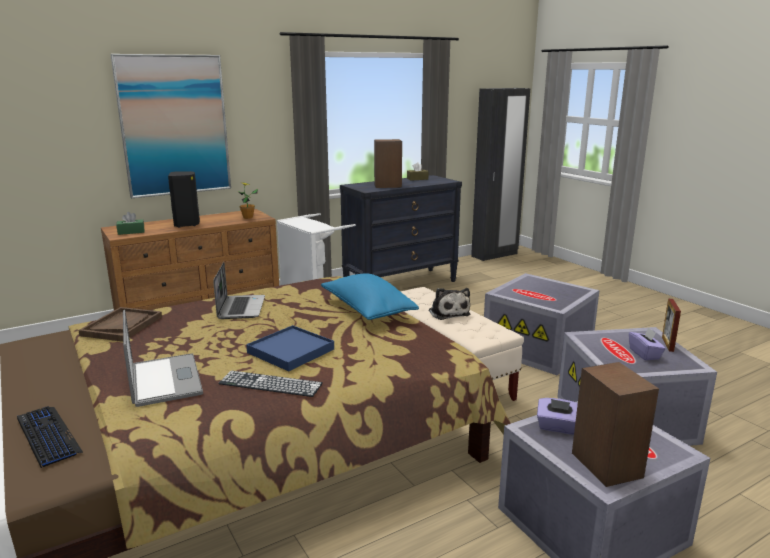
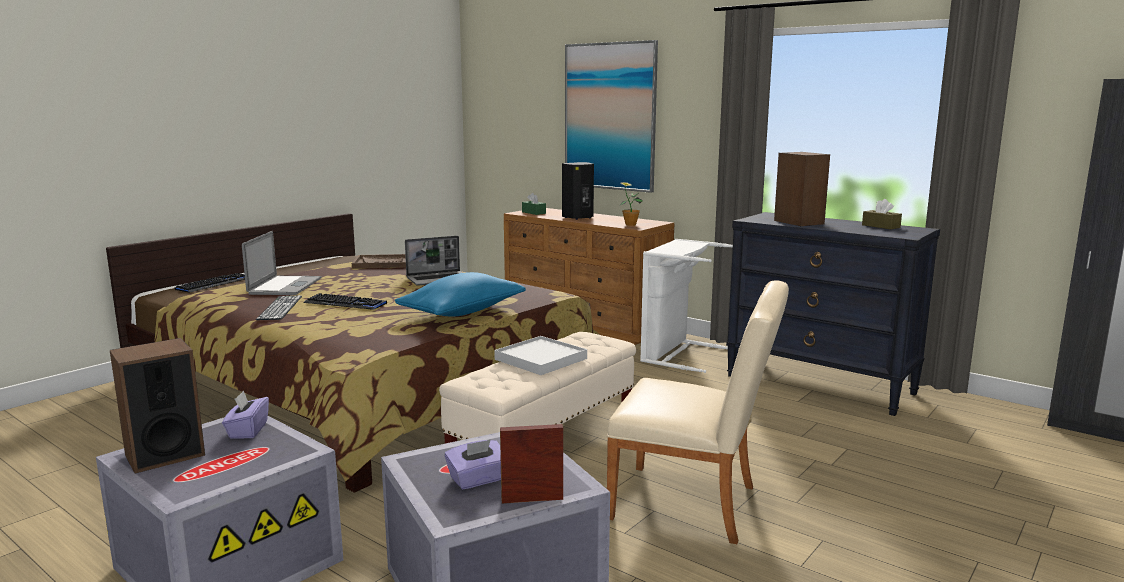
camera: 70 degrees right, 5 degrees down
laptop [123,310,203,407] -> laptop turned 45 degrees counterclockwise [242,231,322,295]
blue tray [246,325,334,371] -> keyboard [304,293,387,310]
plush toy [429,288,470,320] -> white tray [494,336,587,375]
grey storage box [484,273,600,375] -> beige chair [607,281,789,544]

